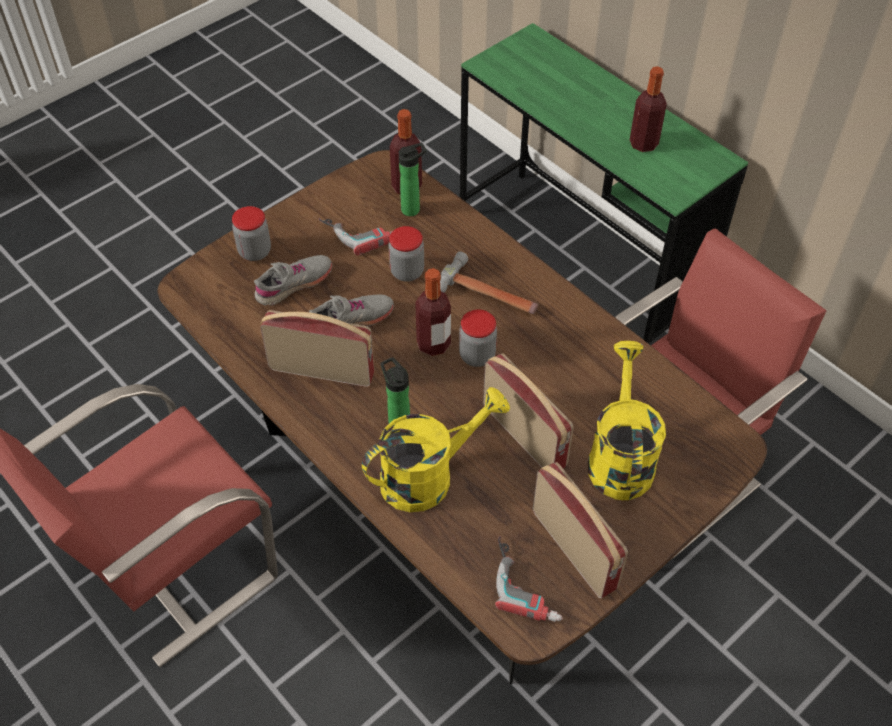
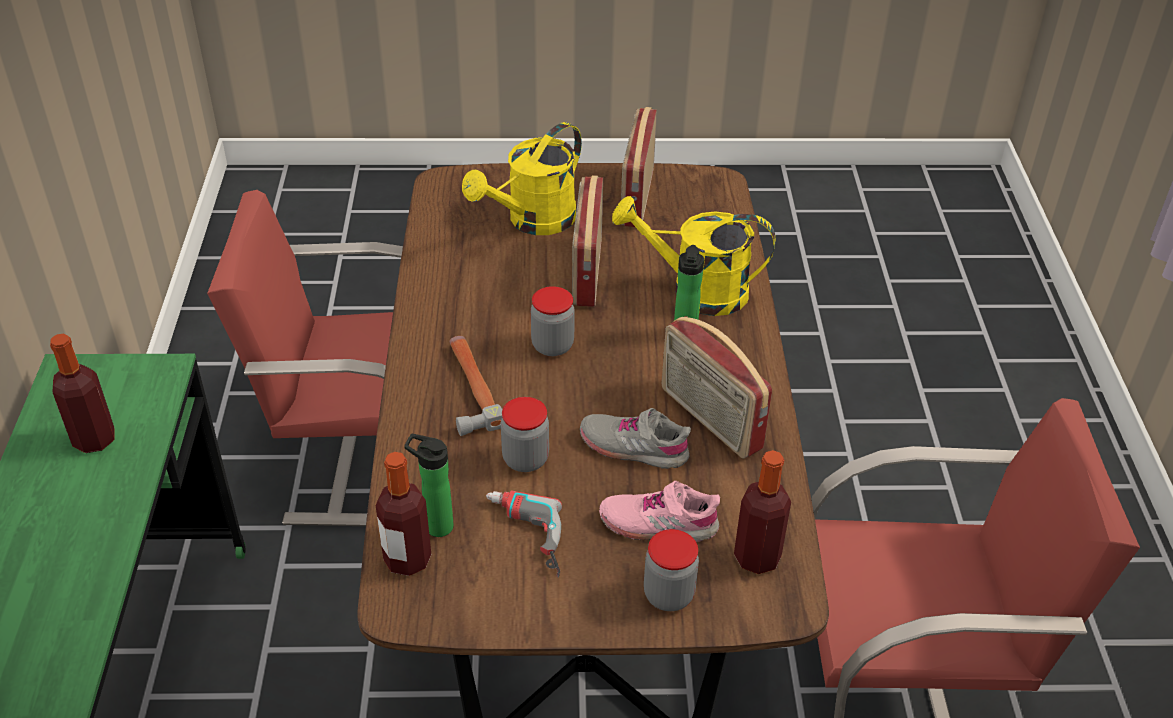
camera: 140 degrees left, 10 degrees down
grey shoe [254,255,332,306] -> pink shoe [599,481,720,542]
bottle [415,268,451,356] -> bottle moved to [734,450,791,574]
power drill [495,536,563,622] -> none

